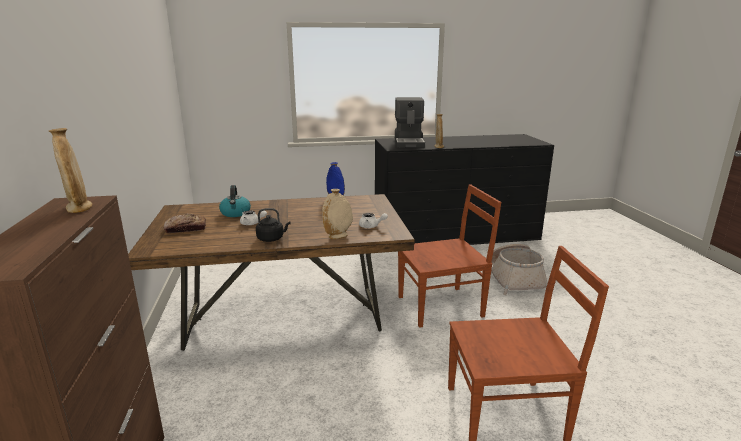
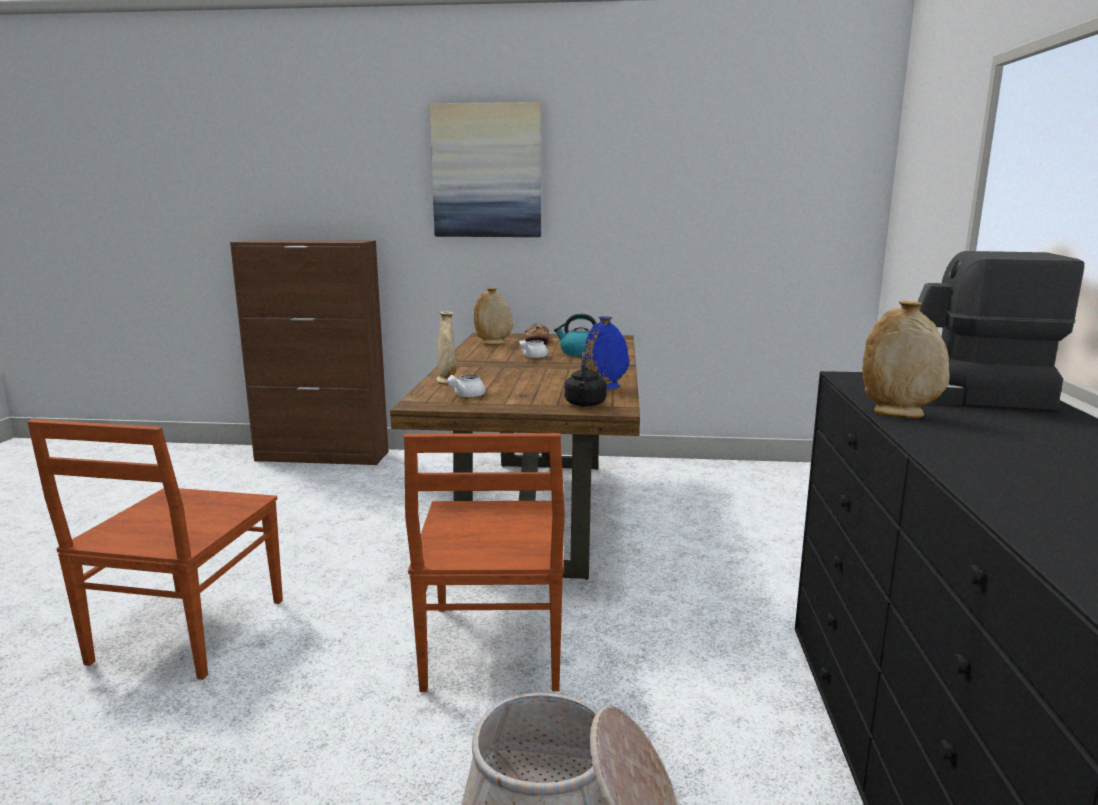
camera: 105 degrees right, 5 degrees down
beige vase [49,128,92,213] -> beige vase moved to [474,288,513,345]
black kettle [256,208,291,242] -> black kettle moved to [565,352,607,407]
none -> picture [429,102,541,237]

